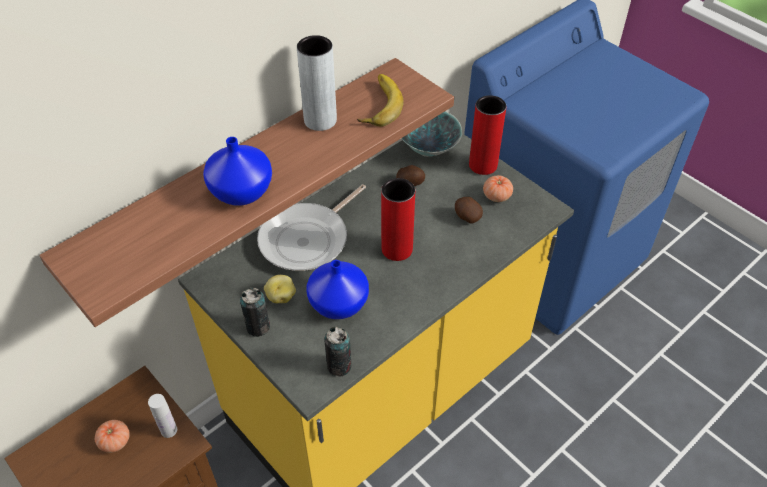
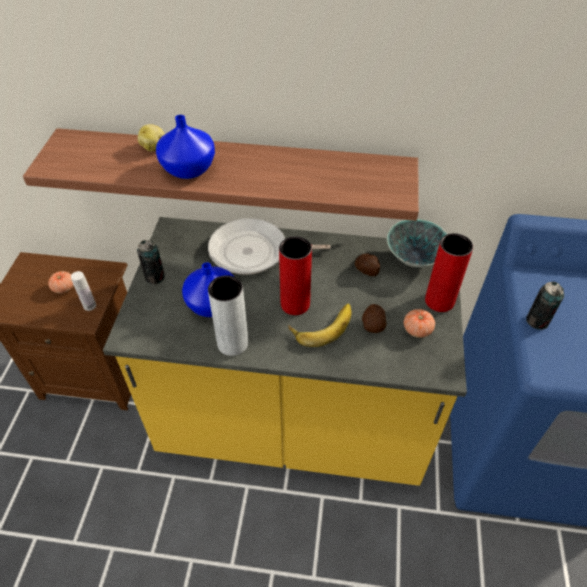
camera: 50 degrees right, 0 degrees up
potato [264,275,296,303] -> potato moved to [138,124,165,151]
grey vase [297,35,337,131] -> grey vase moved to [208,275,248,356]
can [324,327,352,377] -> can moved to [526,282,564,330]
banana [357,74,404,127] -> banana moved to [288,303,352,347]

